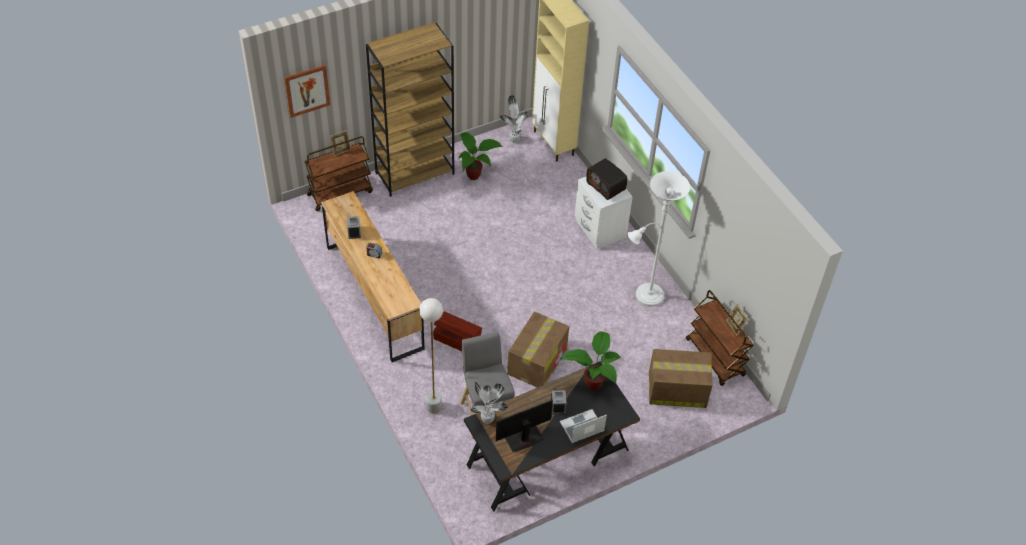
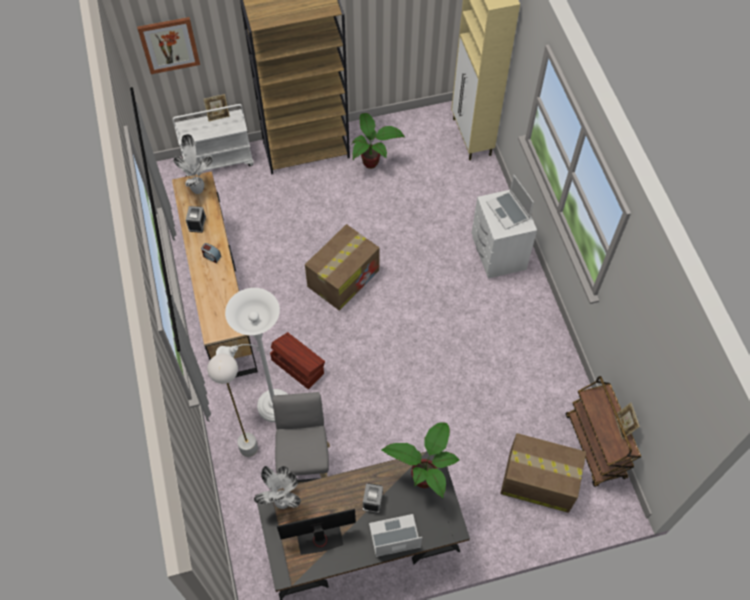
camera: 15 degrees right, 10 degrees up
brown cart [304,136,373,211] -> white cart [173,104,254,177]
potted plant [500,95,528,143] -> potted plant moved to [173,134,213,194]
cardboard box [507,311,569,388] -> cardboard box moved to [305,224,380,311]
radio [586,158,627,200] -> laptop [486,175,534,230]
white floor lamp [628,171,690,307] -> white floor lamp moved to [216,288,287,422]

